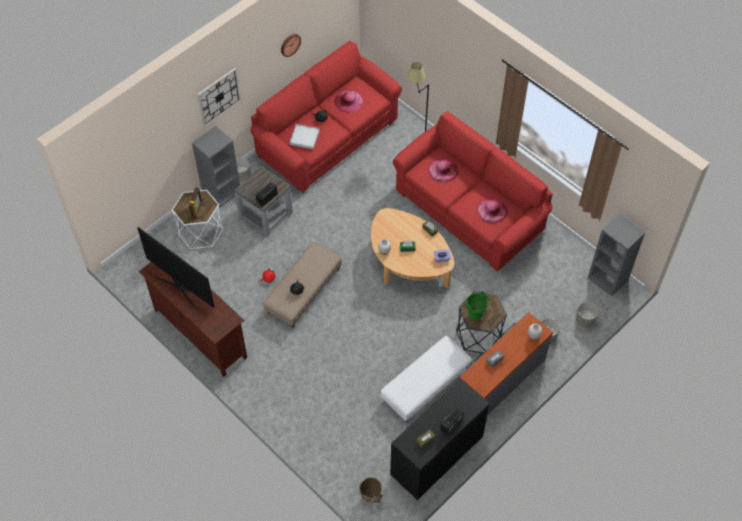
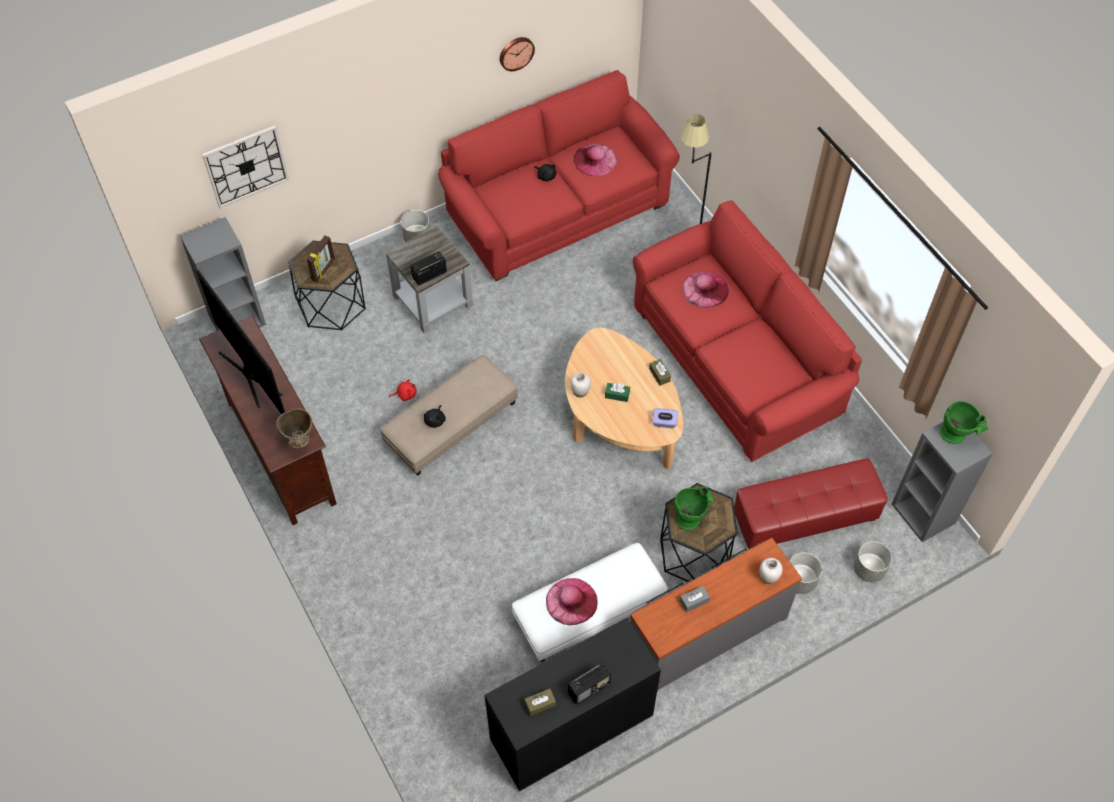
camera: 15 degrees right, 0 degrees up
white side table [172,190,224,250] -> black side table [288,241,366,331]
grey bookcase [192,126,240,208] -> grey bookcase moved to [180,217,266,331]
wall clock [197,68,241,127] -> wall clock moved to [202,125,289,208]
white tray [289,124,320,149] -> none
beige vase [359,477,383,503] -> beige vase moved to [277,408,312,449]
pink hat [477,198,508,223] -> pink hat moved to [546,578,598,626]
none -> red ottoman [734,459,888,549]
none -> green vase [940,401,988,444]

